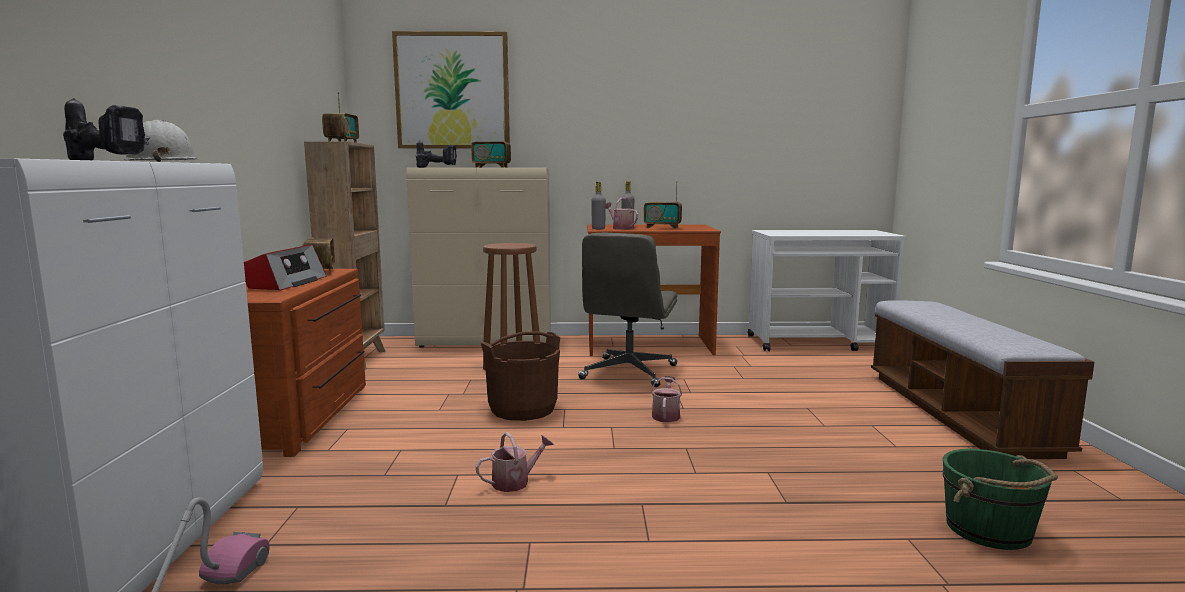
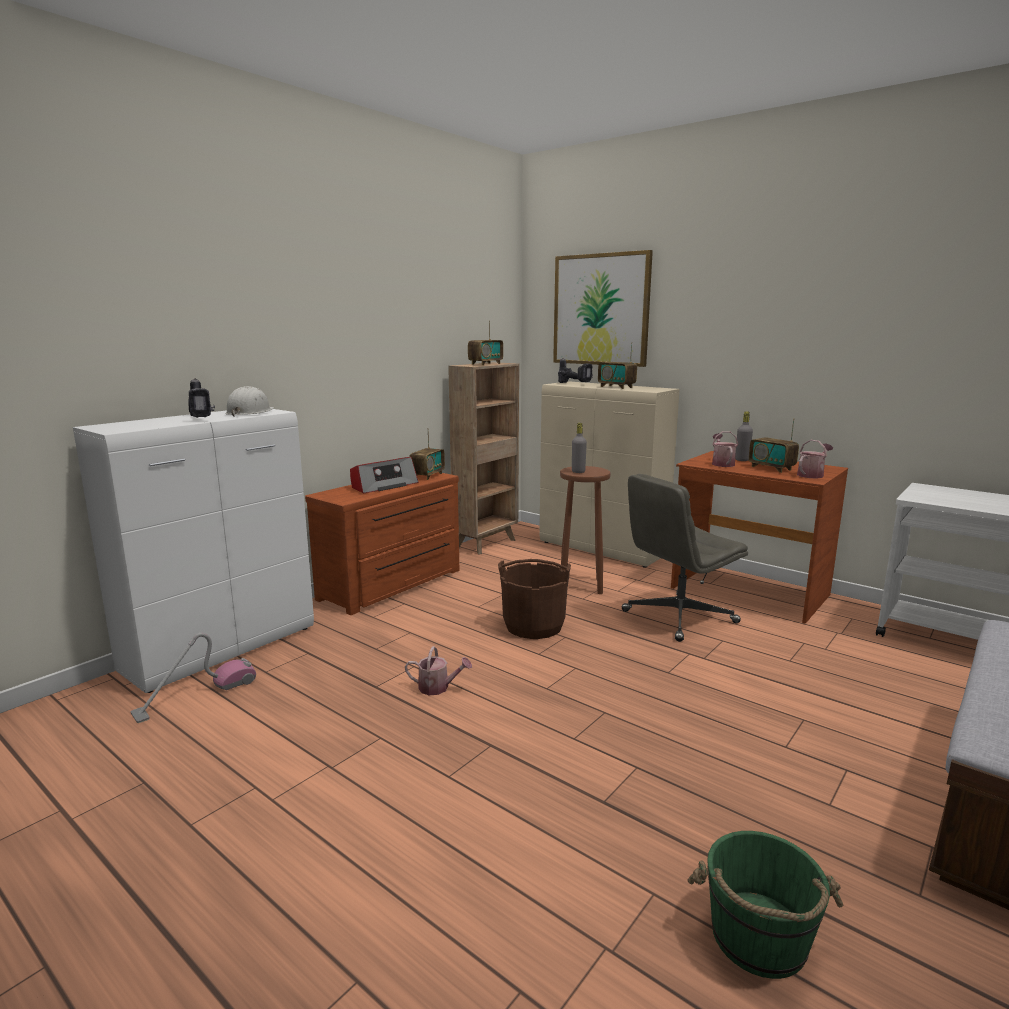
camera: 40 degrees right, 5 degrees up
grey bottle [591,182,606,229] -> grey bottle moved to [572,423,587,473]
watering can [651,376,682,422] -> watering can moved to [797,440,833,479]

